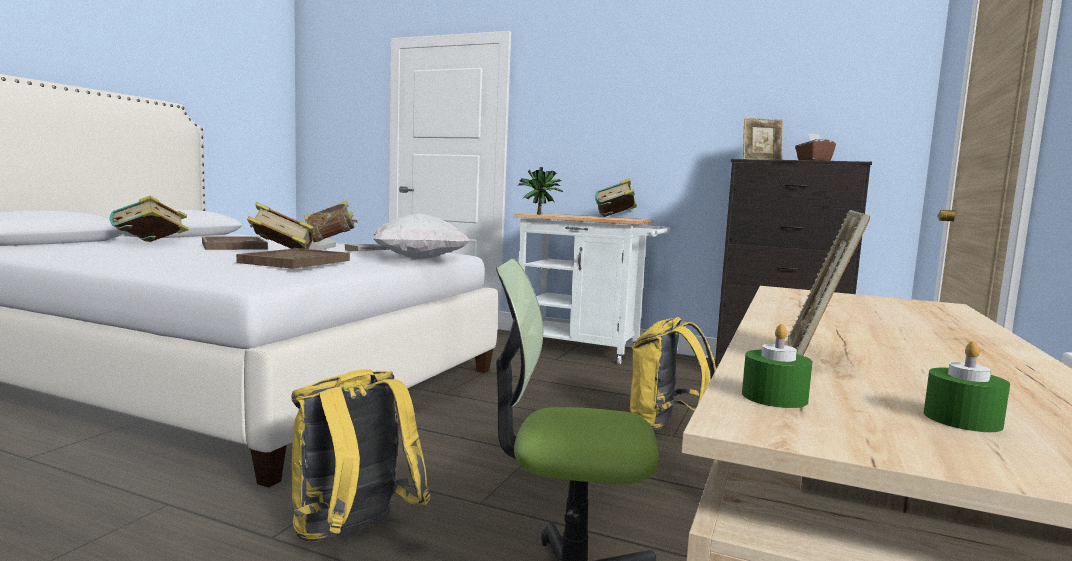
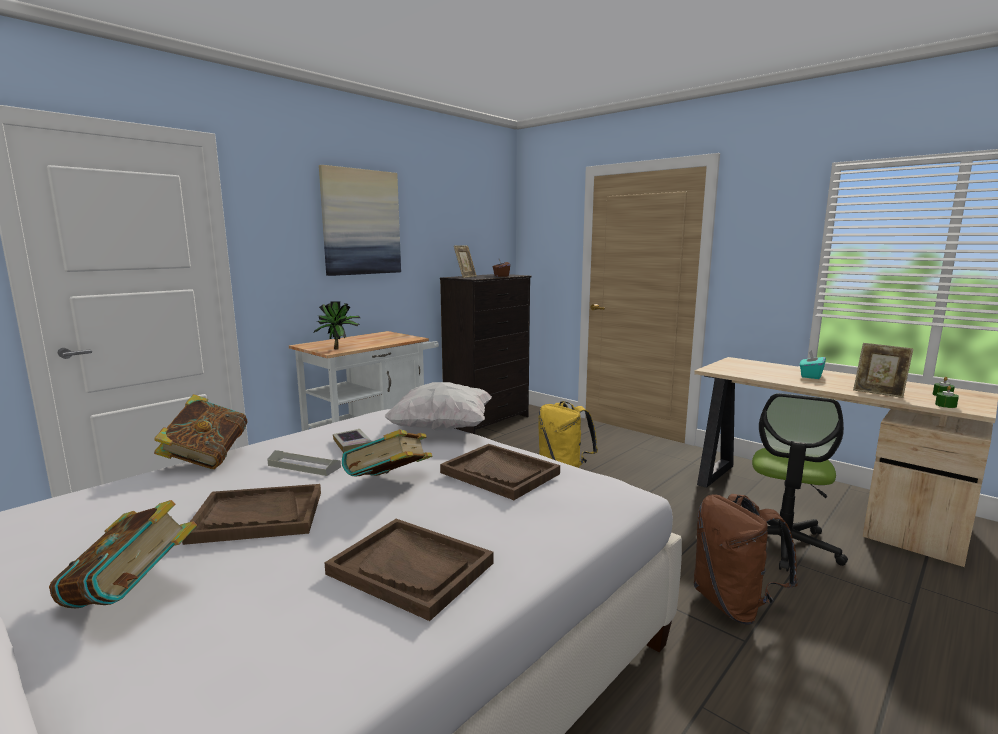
camera: 70 degrees left, 5 degrees up
yellow backpack [291,370,431,542] -> brown backpack [694,494,798,624]
book [595,179,637,217] -> none
none -> picture [319,165,401,276]
none -> brown tray [324,519,494,621]
none -> turquoise tissue box [800,350,826,379]

